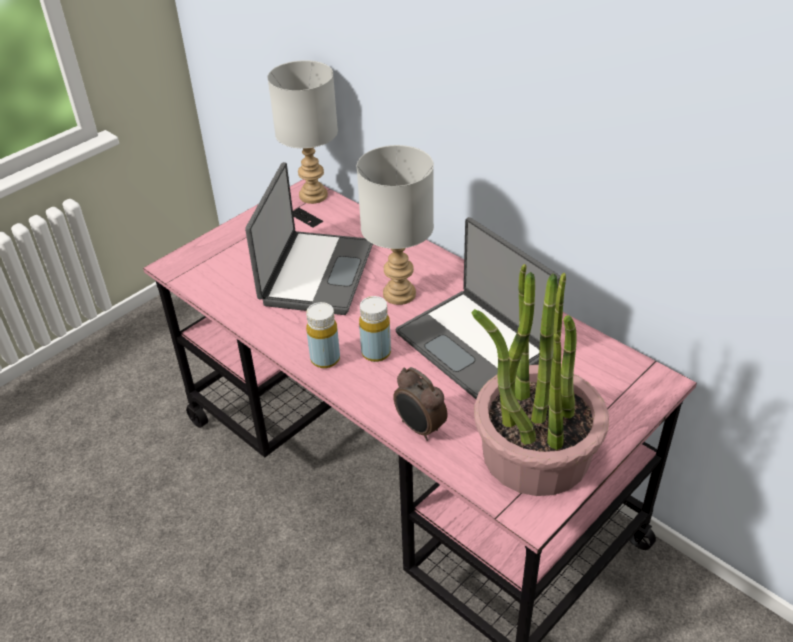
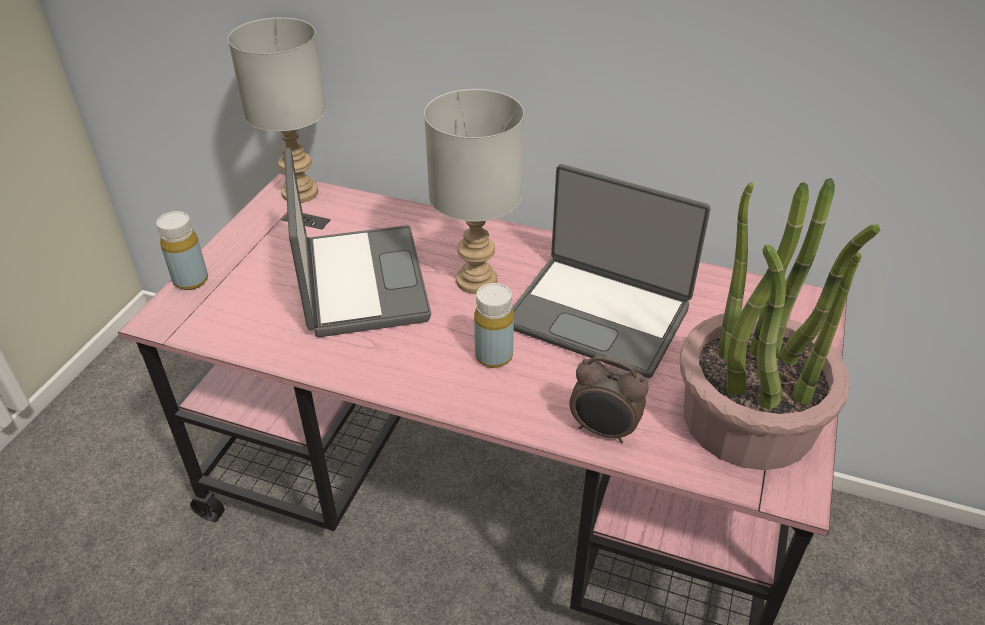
camera: 25 degrees left, 0 degrees up
yellow bottle [306,302,340,368] -> yellow bottle moved to [156,211,208,290]

